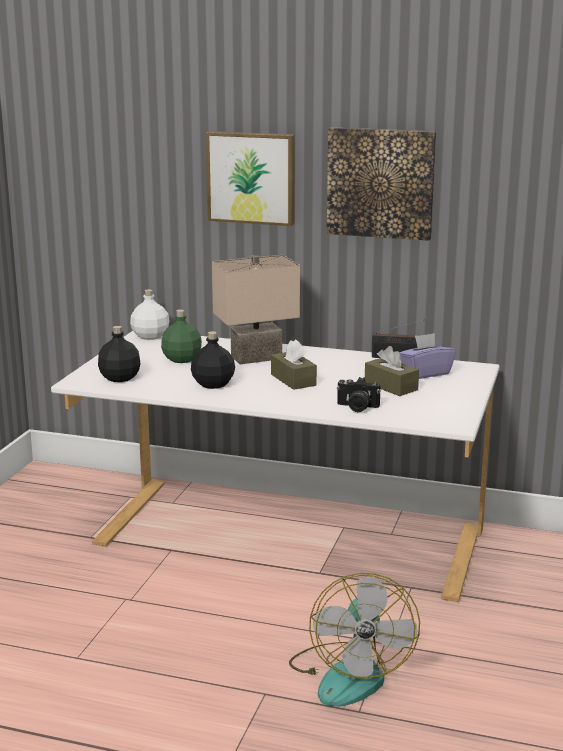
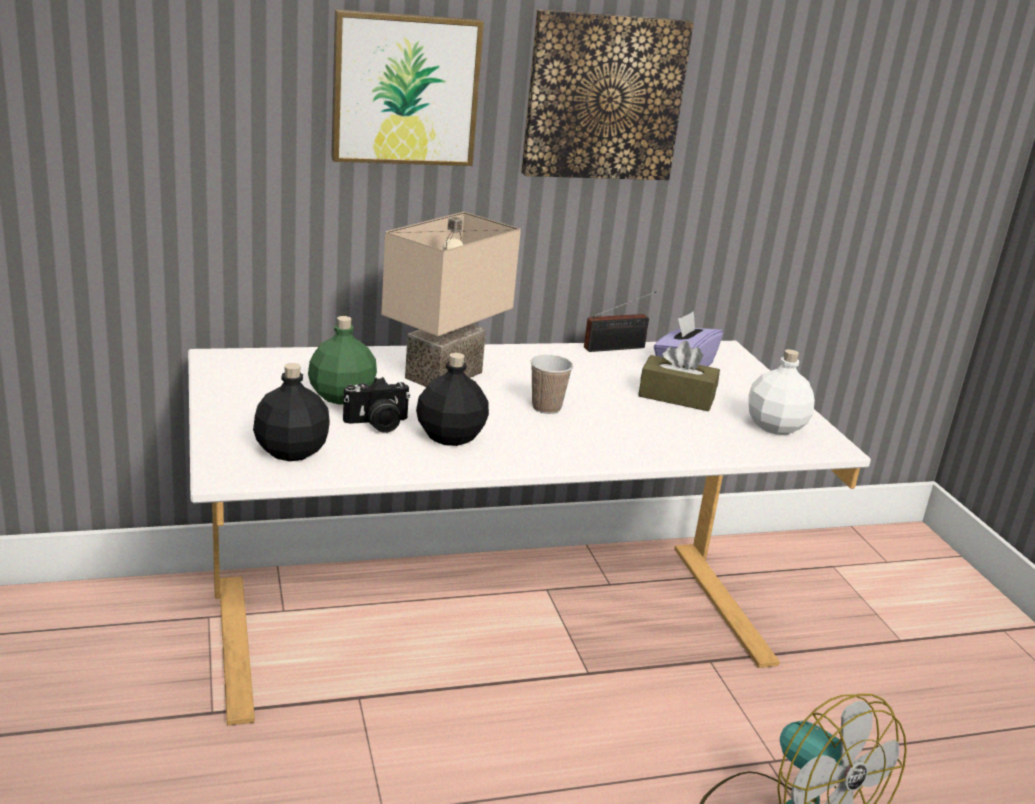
camera: 35 degrees left, 5 degrees up
white bottle [130,289,170,340] -> white bottle moved to [749,349,815,435]
brown tissue box [271,340,317,390] -> cup [531,355,573,414]
camera [337,377,380,412] -> camera moved to [343,377,410,433]

